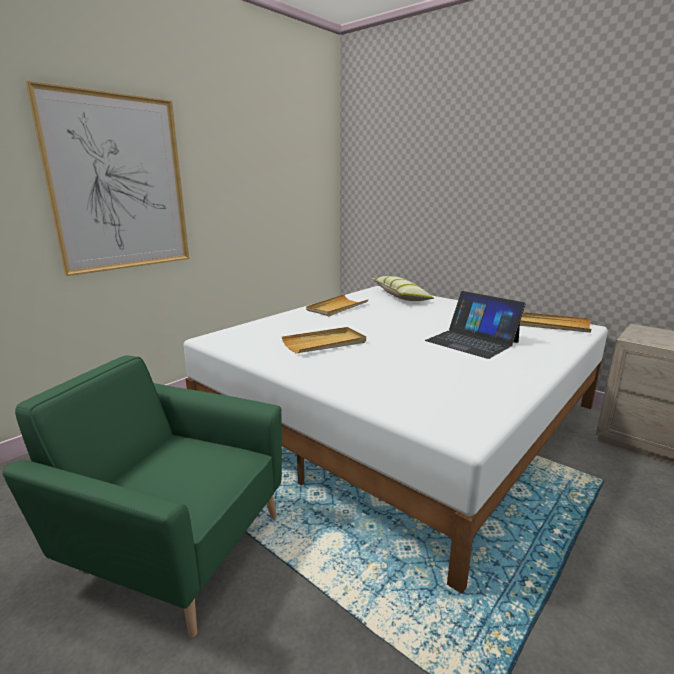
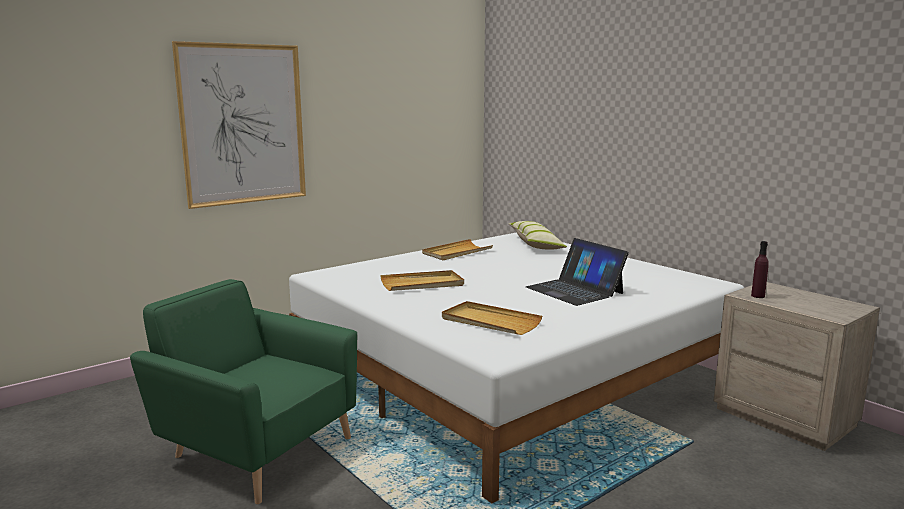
camera: 10 degrees right, 5 degrees down
beige tray [520,312,591,333] -> beige tray moved to [442,301,542,335]
none -> purple bottle [751,241,769,298]

